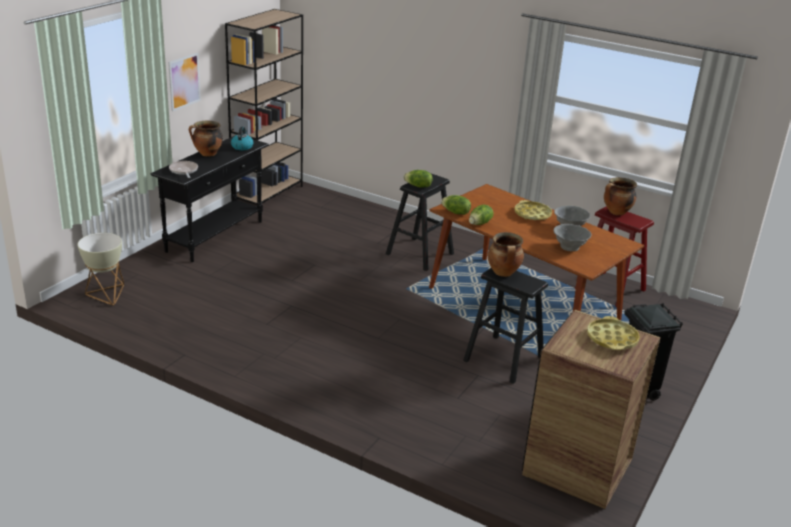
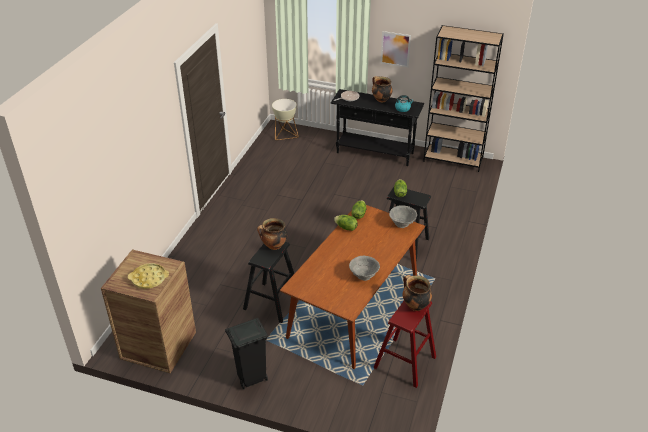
camera: 80 degrees right, 10 degrees up
yellow tray [514,200,552,220] -> none
grey bowl [553,224,591,251] -> grey bowl moved to [389,205,417,228]

